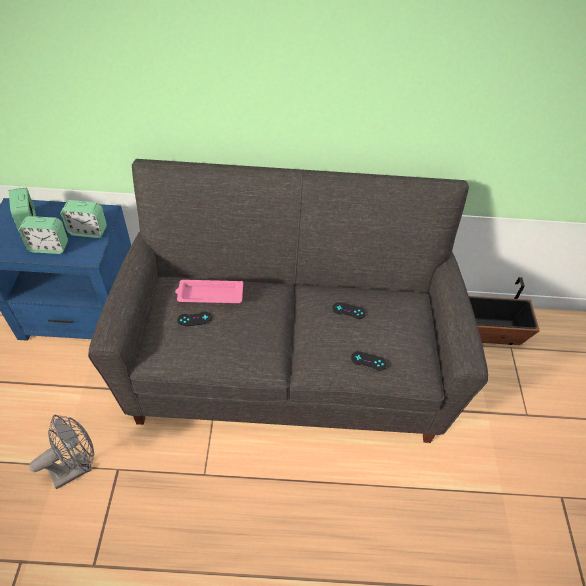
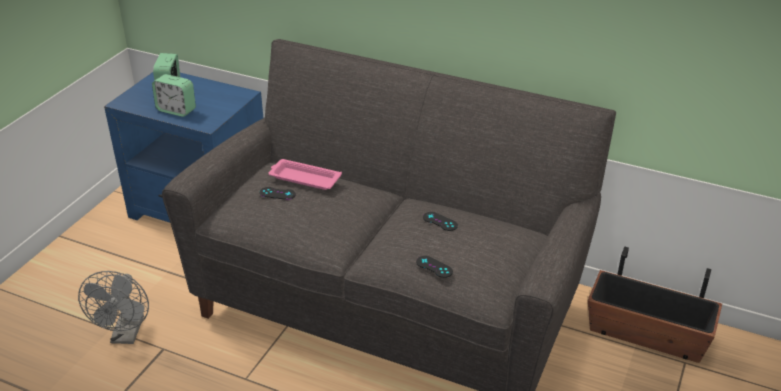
camera: 25 degrees right, 15 degrees down
grey fan [29,415,94,489] -> grey fan turned 105 degrees clockwise [78,271,149,344]
alarm clock [60,200,107,238] -> none

